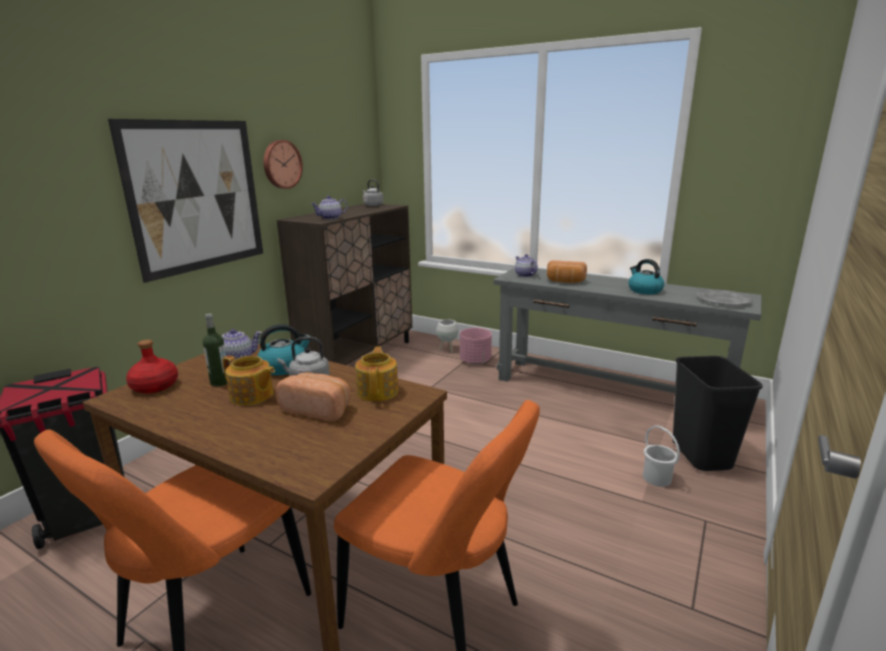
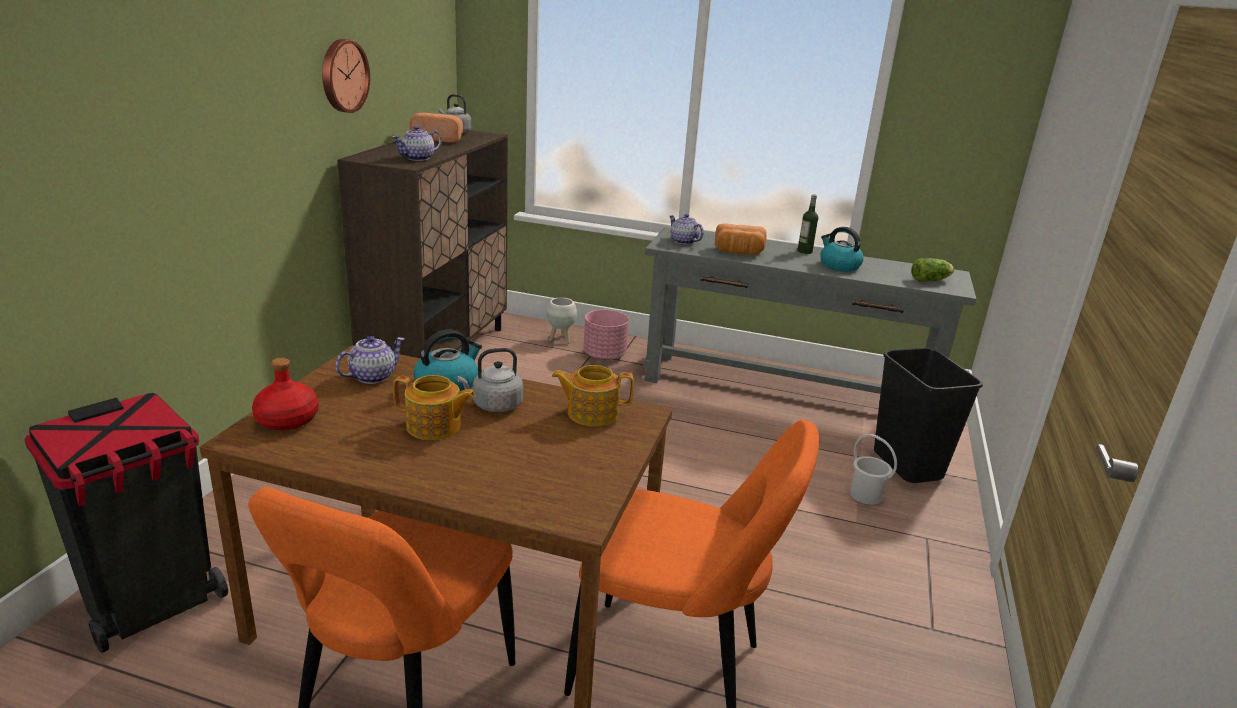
camera: 15 degrees left, 5 degrees up
picture [108,119,263,283] -> none
bottle [203,313,227,387] -> bottle moved to [797,195,818,254]
bread [276,372,351,421] -> bread moved to [410,113,463,142]
teapot [355,346,398,402] -> teapot turned 75 degrees counterclockwise [552,365,634,426]
grey plate [697,290,753,305] -> lettuce [911,258,954,282]

